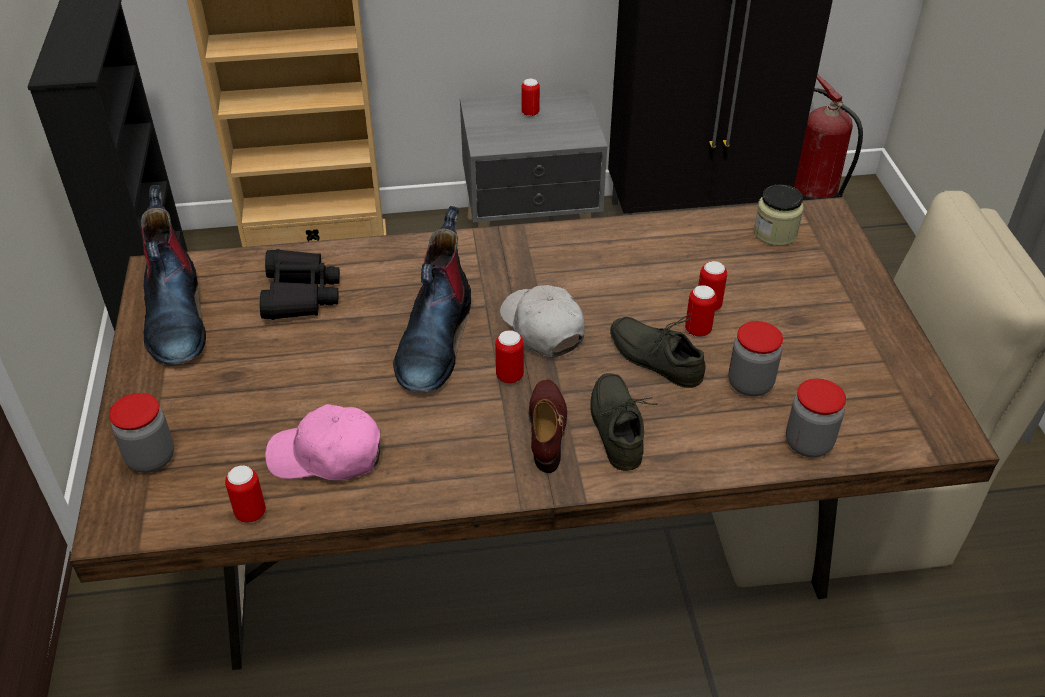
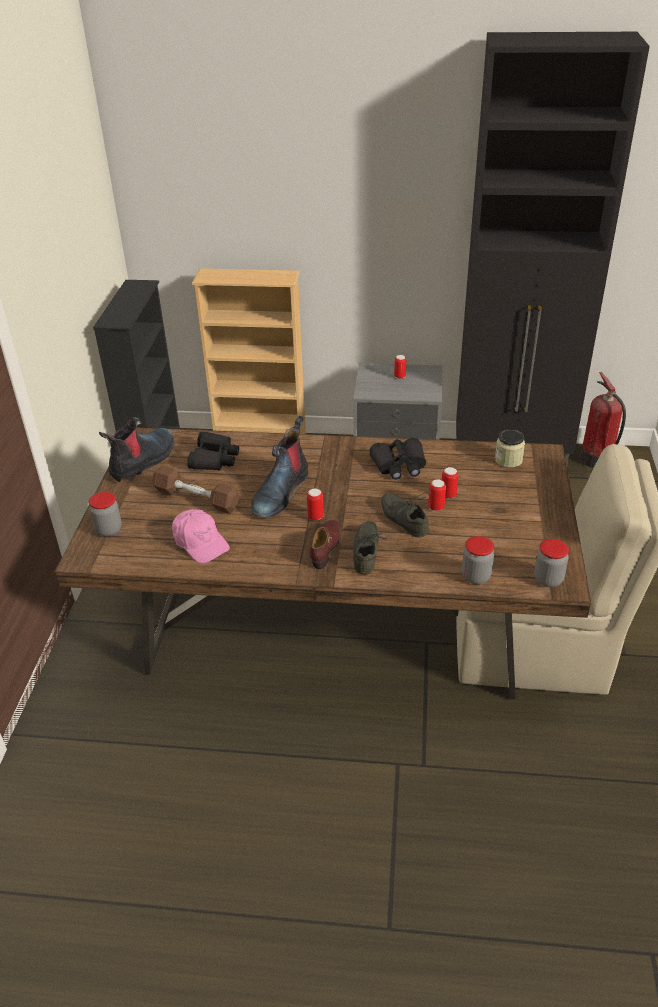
camera: 15 degrees right, 5 degrees down
boot [141,185,206,365] -> boot turned 150 degrees counterclockwise [99,417,174,482]
can [225,465,266,523] -> none
pink cap [265,404,381,481] -> pink cap turned 150 degrees counterclockwise [172,509,230,563]
white cap [500,285,585,358] -> none
jar [729,321,783,397] -> jar moved to [534,539,569,587]
none -> brown dumbbell [152,466,239,514]
none -> black binoculars [369,438,426,480]

